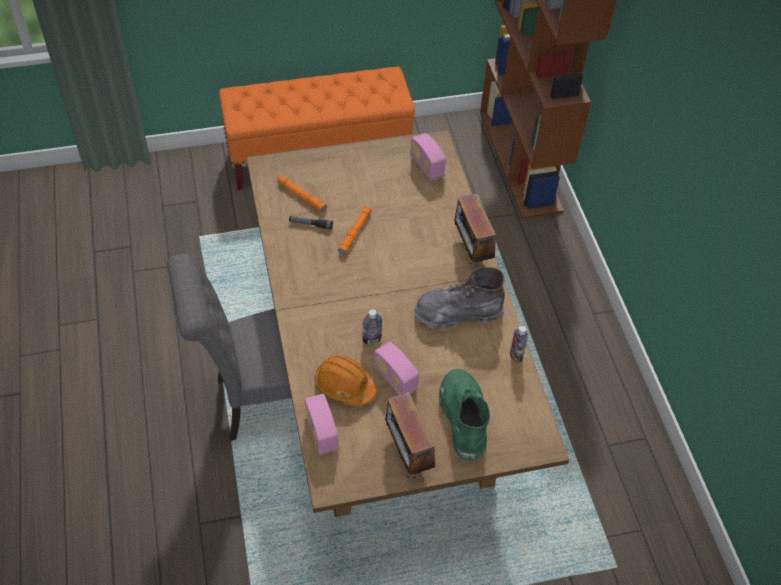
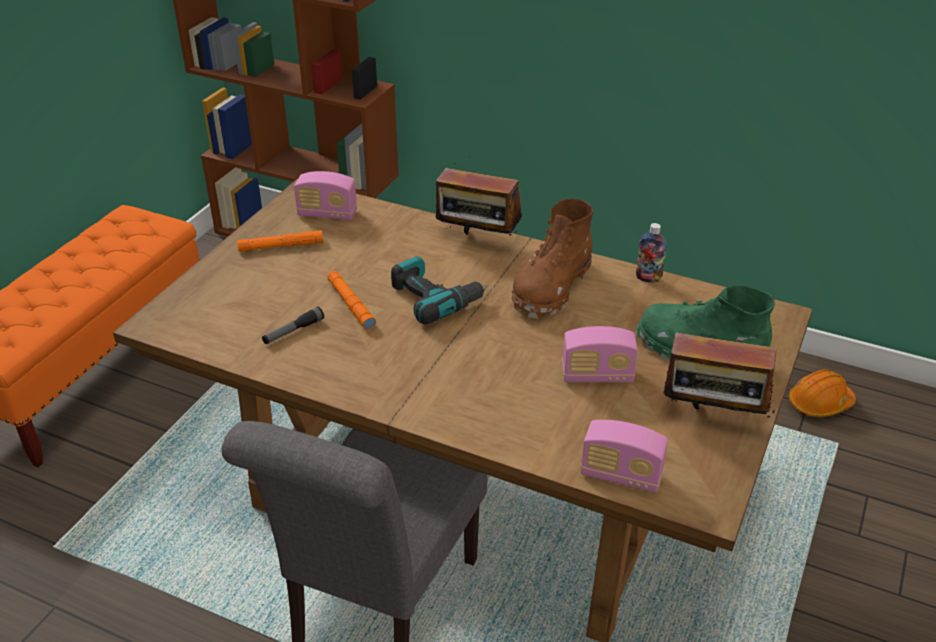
camera: 50 degrees left, 15 degrees down
orange flashlight [277,176,327,213] -> orange flashlight moved to [237,230,323,252]
orange hard hat [315,355,377,407] -> orange hard hat moved to [788,370,856,417]
bottle [362,309,383,345] -> none
grey boot [415,267,505,330] -> brown boot [512,198,594,318]
none -> power drill [391,256,488,325]

